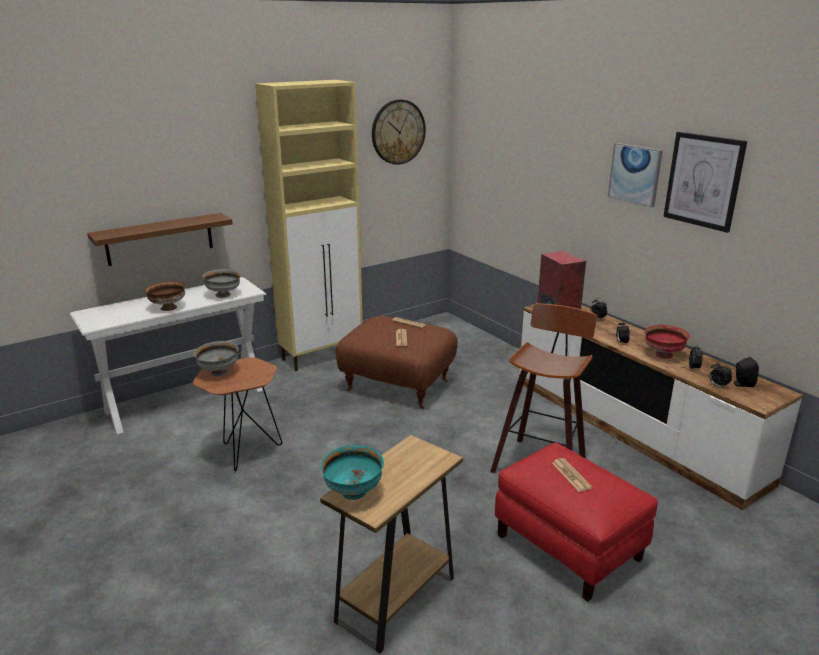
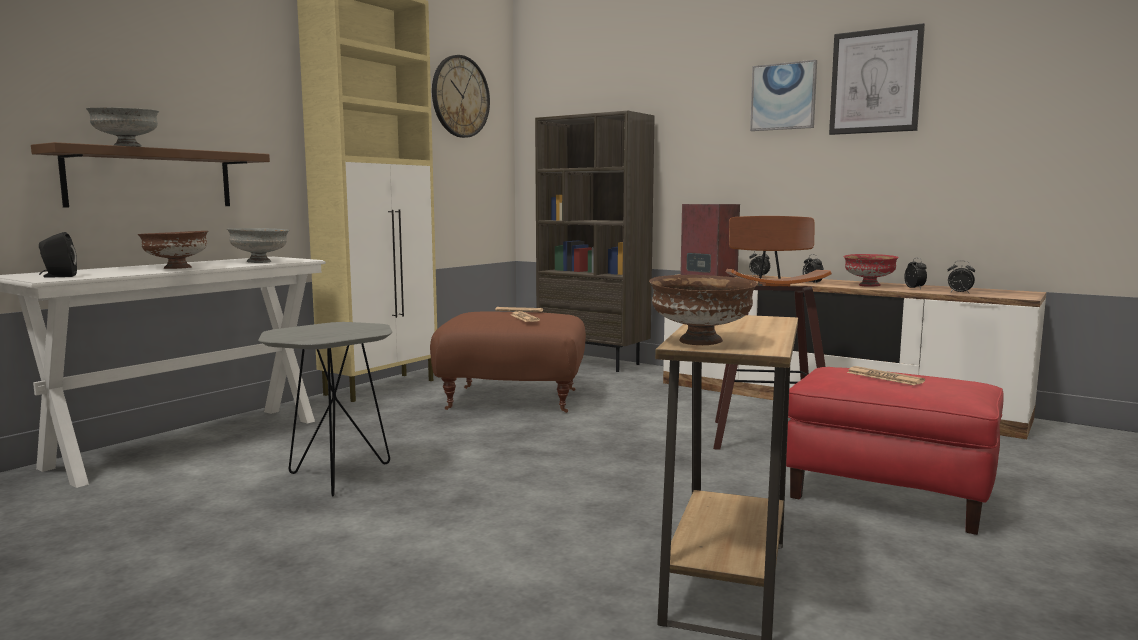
camera: 20 degrees left, 15 degrees down
brown side table [193,357,282,471] -> grey side table [258,322,392,497]
grey bowl [194,341,239,376] -> grey bowl moved to [86,107,159,147]
turquoise bowl [320,445,384,500] -> brown bowl [649,275,757,345]
black speaker [734,357,759,387] -> black speaker moved to [39,232,77,278]
none -> brown bookcase [535,111,655,372]

